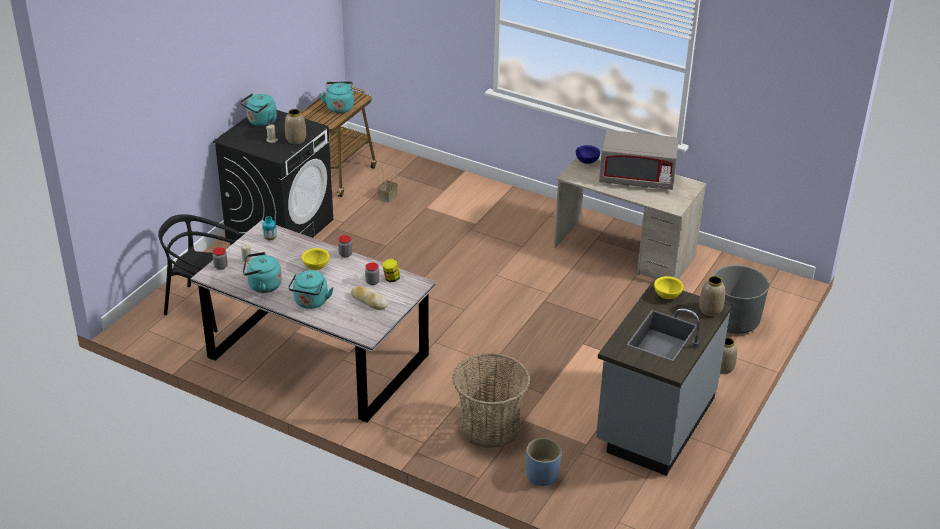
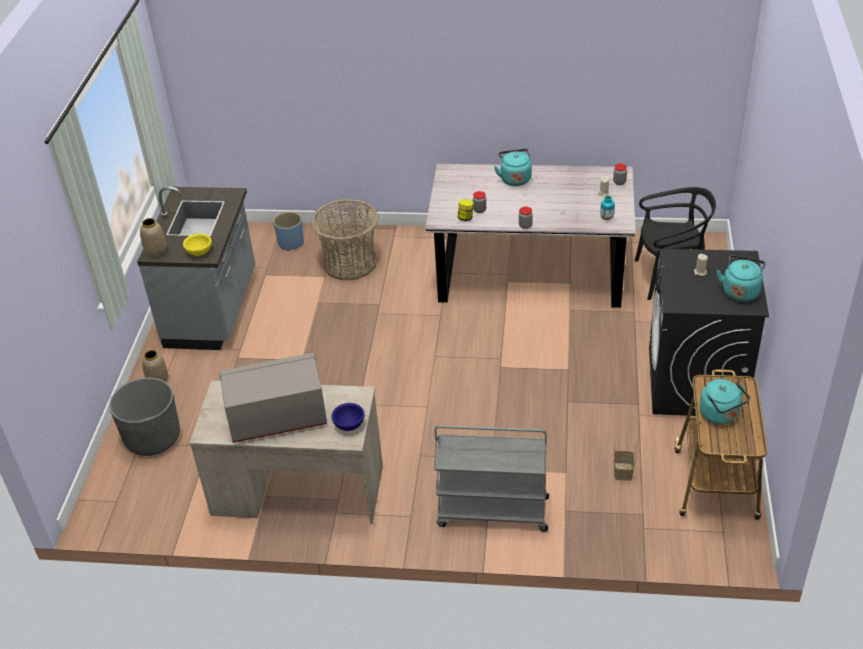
camera: 160 degrees right, 5 degrees up
turquoise kettle [243,252,282,293] -> none
vase [285,109,306,144] -> none
yellow bowl [302,248,330,270] -> none
bread [351,286,388,310] -> none
none -> grey cart [434,425,549,532]

